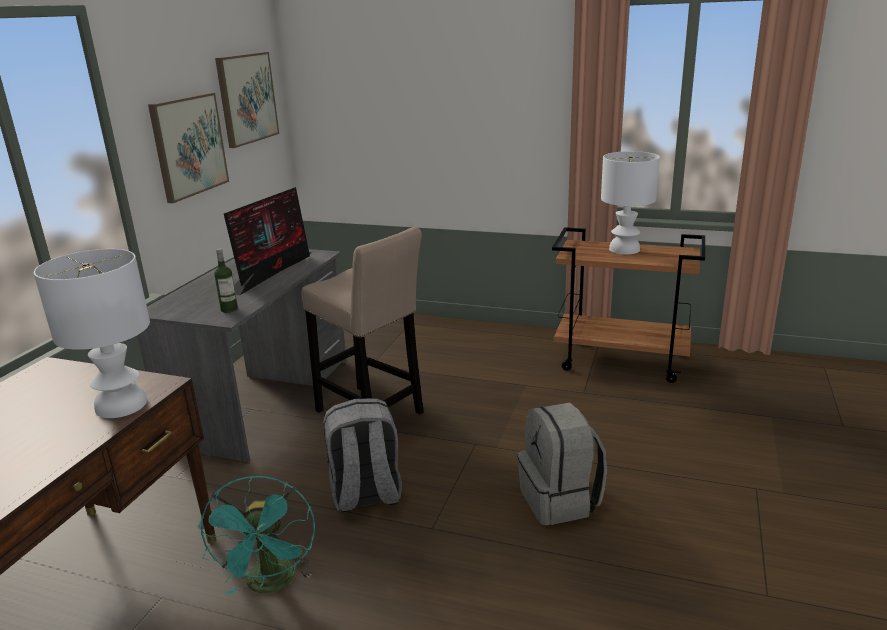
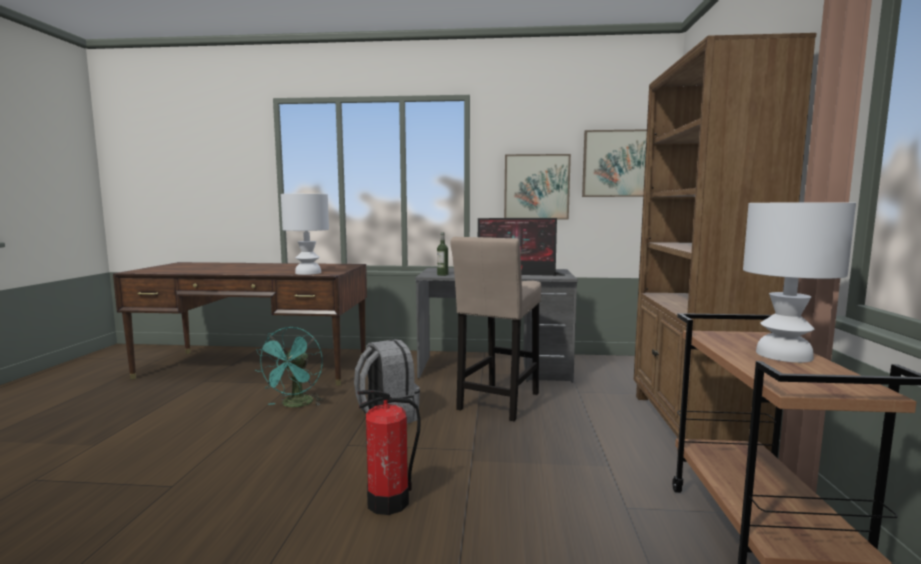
camera: 75 degrees right, 15 degrees down
turquoise fan [198,475,315,596] -> turquoise fan turned 60 degrees counterclockwise [255,327,324,407]
grey backpack [517,402,607,526] -> fire extinguisher [357,390,421,515]
none -> brown bookcase [634,33,816,452]

